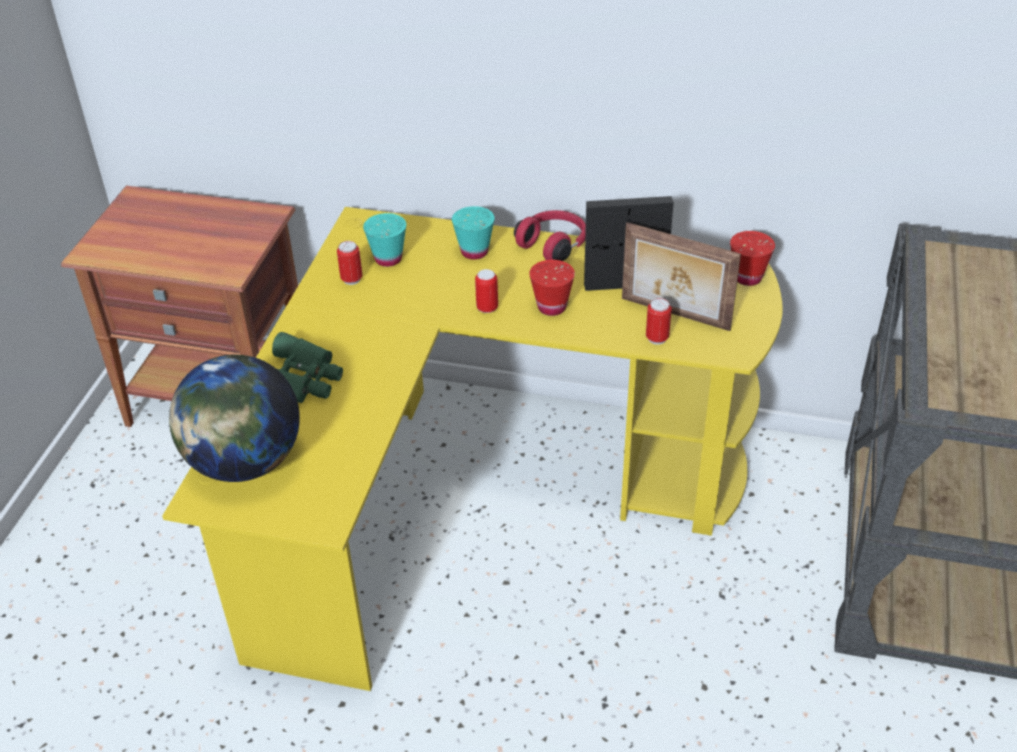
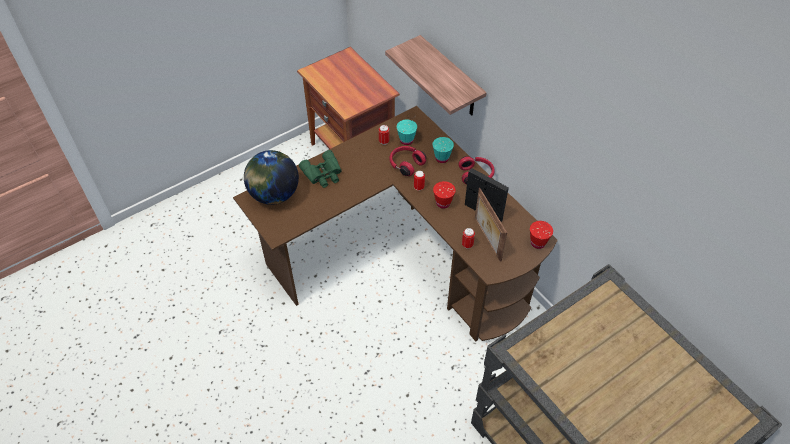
camera: 40 degrees right, 10 degrees up
yellow desk [162,207,783,691] -> brown desk [233,106,558,341]
none -> shelf [385,35,487,116]
none -> red headphones [389,146,426,176]

